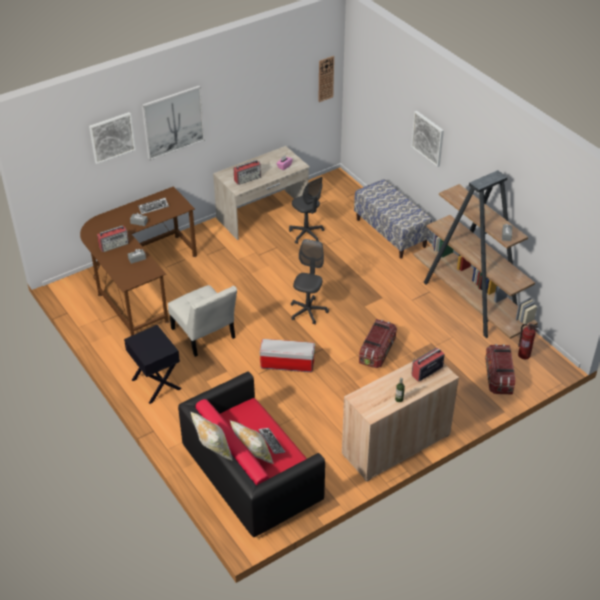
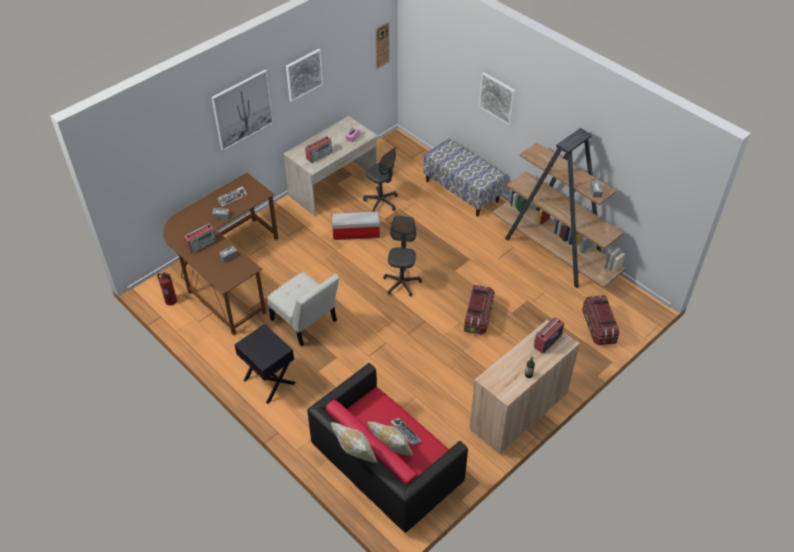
camera: 10 degrees left, 5 degrees up
picture [89,112,136,164] -> picture moved to [286,49,323,102]
storage box [260,339,315,372] -> storage box moved to [332,211,380,240]
fire extinguisher [518,323,538,359] -> fire extinguisher moved to [157,272,177,305]

